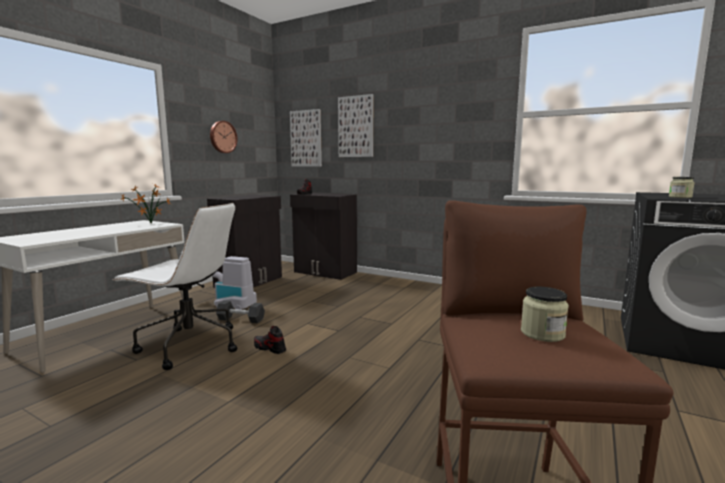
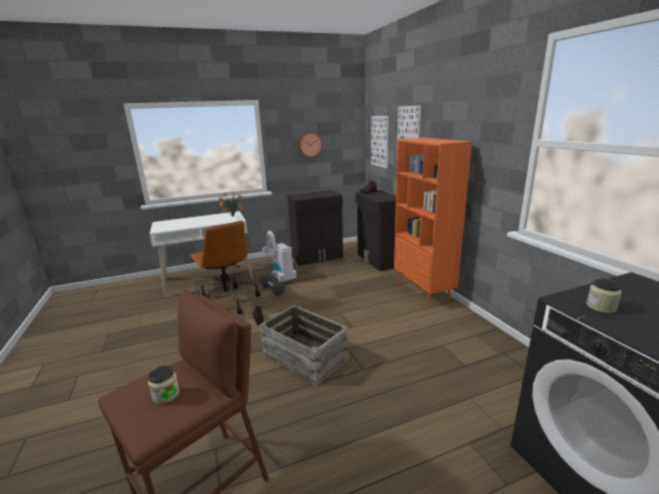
camera: 40 degrees right, 10 degrees up
white office chair [112,203,237,370] -> brown office chair [190,220,261,314]
none -> crate [260,305,349,387]
none -> orange bookcase [394,138,472,306]

